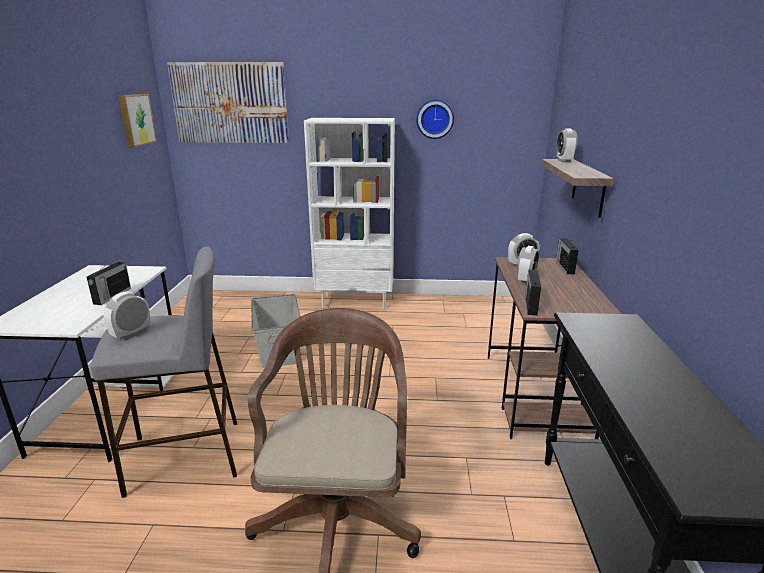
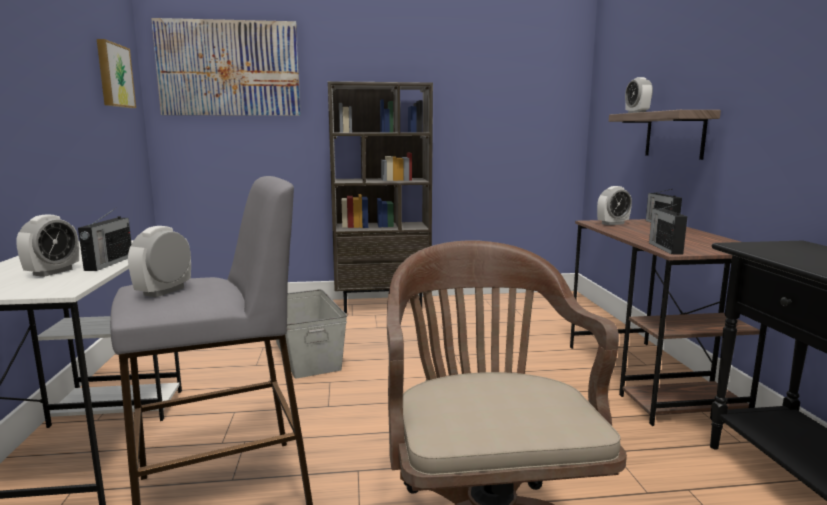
camera: 10 degrees left, 10 degrees down
white bookcase [304,118,395,309] -> brown bookcase [328,81,433,313]
wall clock [416,99,454,139] -> none
alarm clock [517,246,539,284] -> alarm clock moved to [17,214,79,277]

